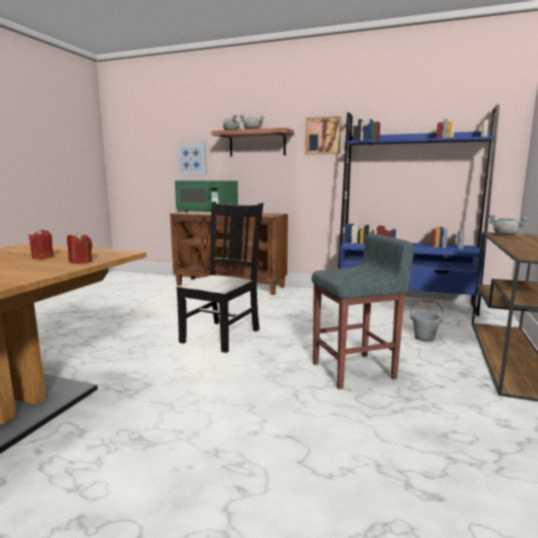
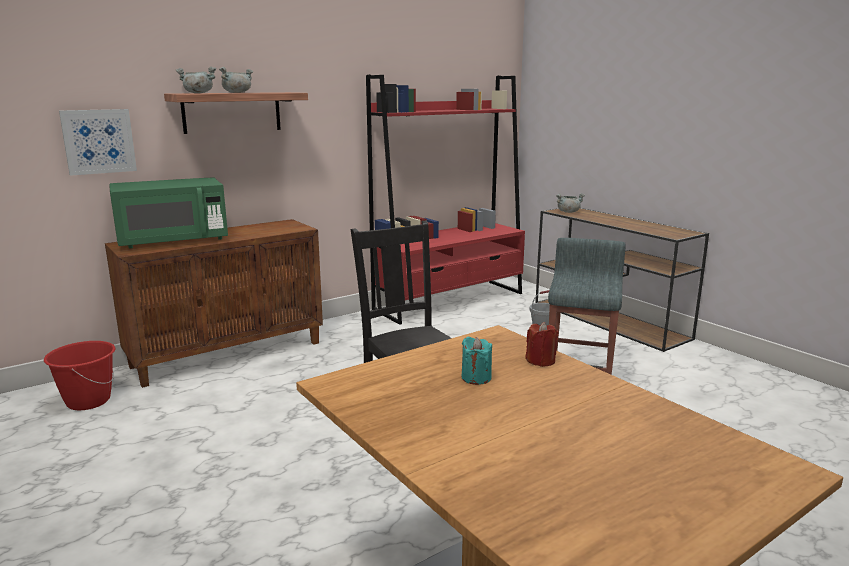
camera: 55 degrees left, 5 degrees up
red candle [28,229,54,259] -> turquoise candle [462,337,492,385]
picture [305,116,341,155] -> none
blue bookcase [338,104,500,316] -> red bookcase [366,75,525,325]
none -> red bucket [44,341,115,410]

